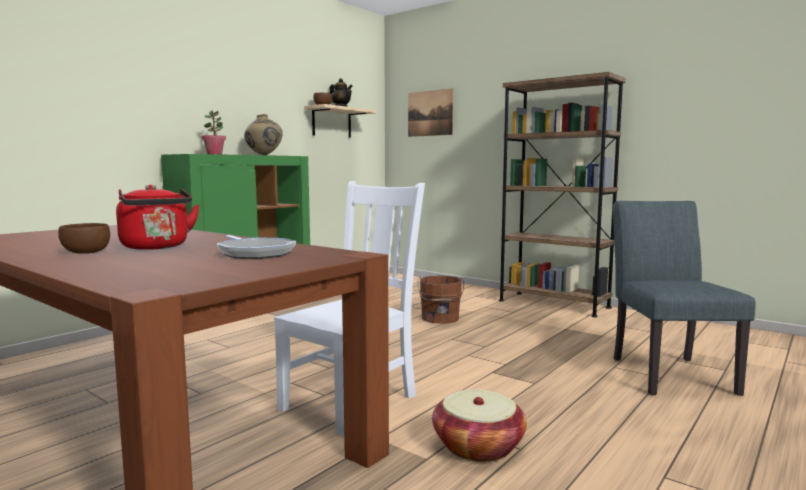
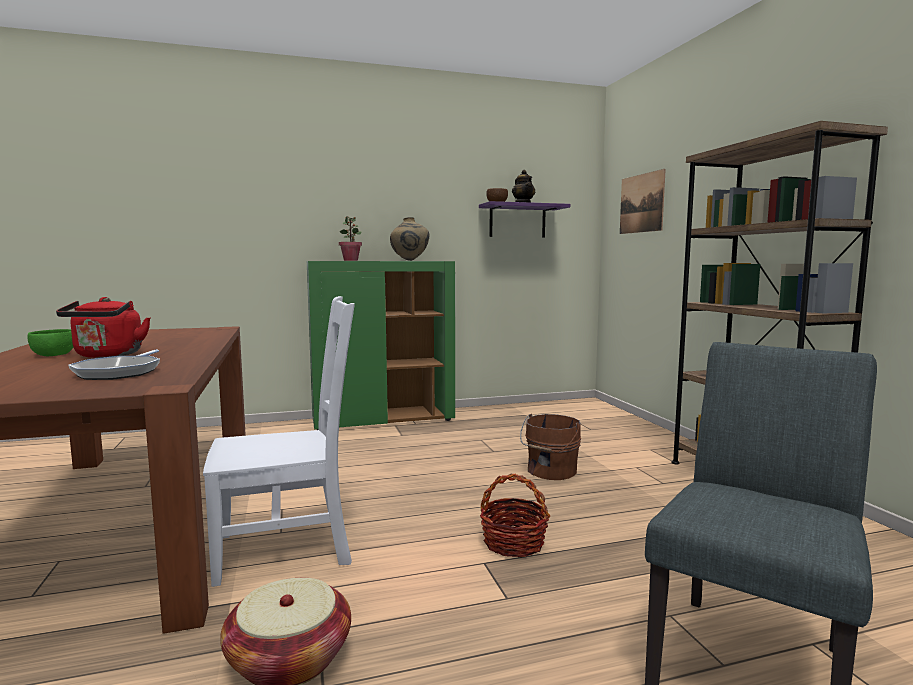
camera: 35 degrees right, 0 degrees up
brown bowl [58,223,110,254] -> green bowl [27,329,73,356]
beige shelf [304,104,377,138] -> purple shelf [479,201,570,238]
none -> basket [480,474,550,557]

